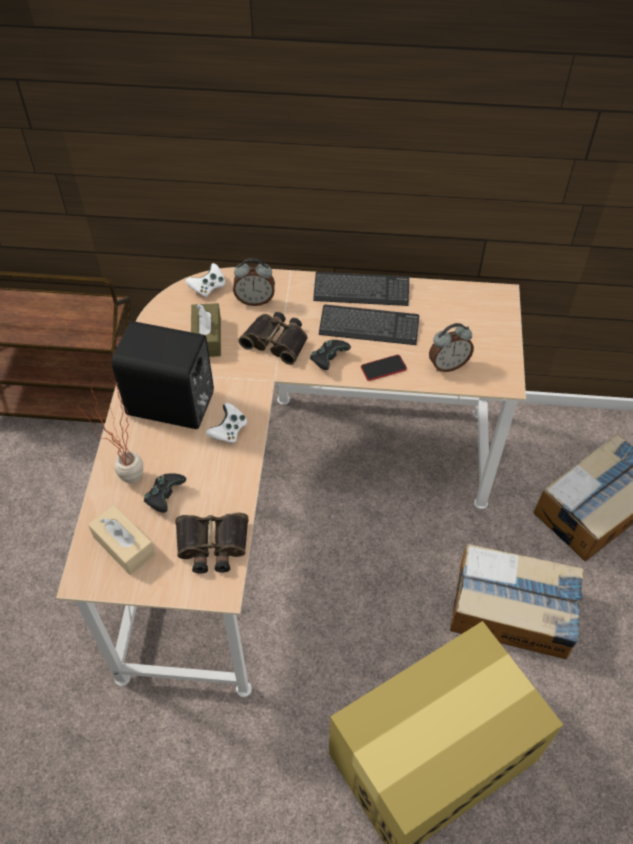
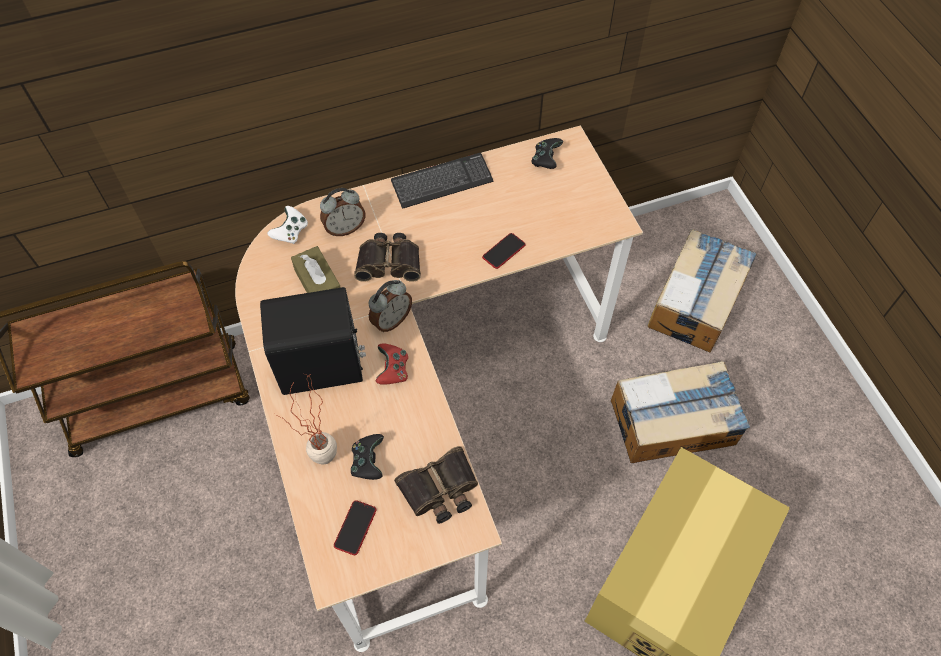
camera: 25 degrees left, 5 degrees up
beige tissue box [88,505,155,575] -> phone [334,500,376,555]
white game controller [206,403,247,443] -> red game controller [376,344,408,385]
black game controller [310,340,351,370] -> black game controller moved to [532,138,563,169]
keyboard [319,305,419,345] -> none
alarm clock [429,323,474,372] -> alarm clock moved to [369,280,412,332]

